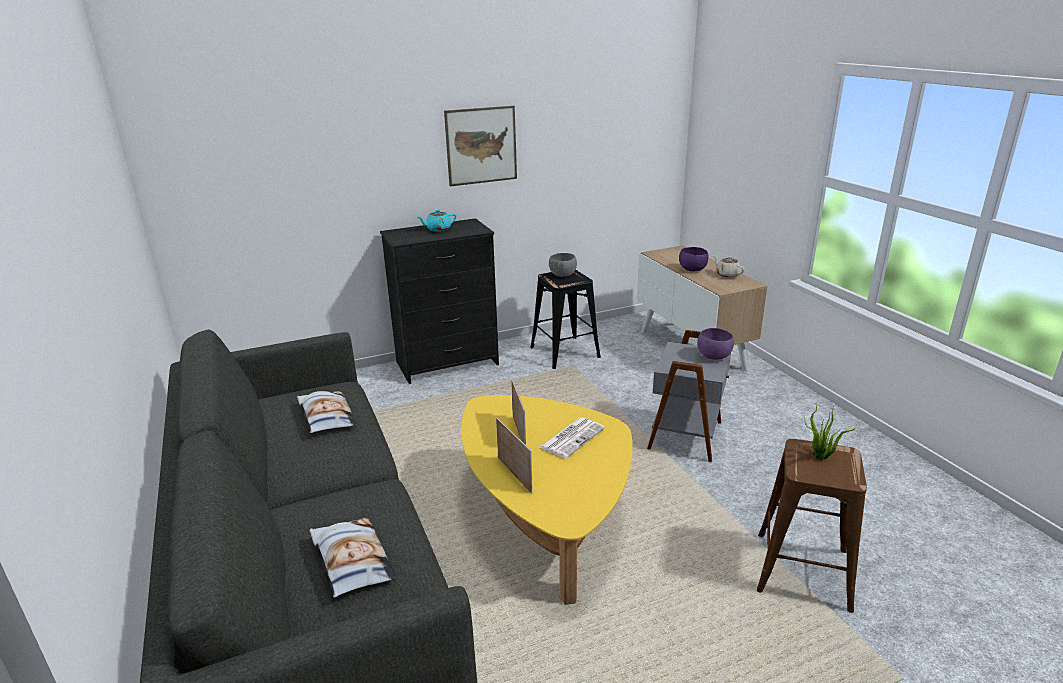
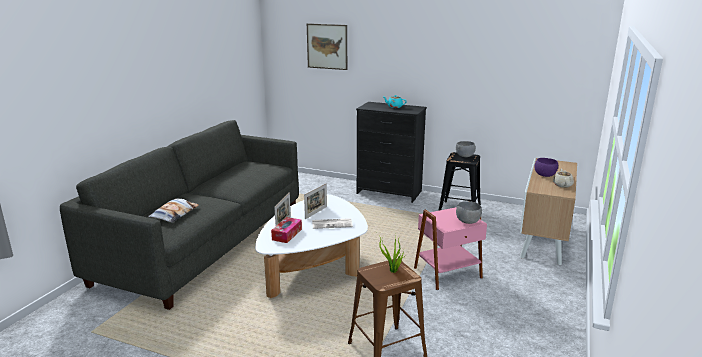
camera: 45 degrees right, 5 degrees down
pillow [297,391,357,433] -> none
picture [444,106,517,186] -> picture moved to [307,23,347,70]
yellow coffee table [461,395,633,605] -> white coffee table [255,194,368,298]
grey side table [647,330,731,462] -> pink side table [414,201,487,290]
purple bowl [697,328,734,360] -> grey bowl [456,201,482,224]
none -> tissue box [271,217,302,243]

